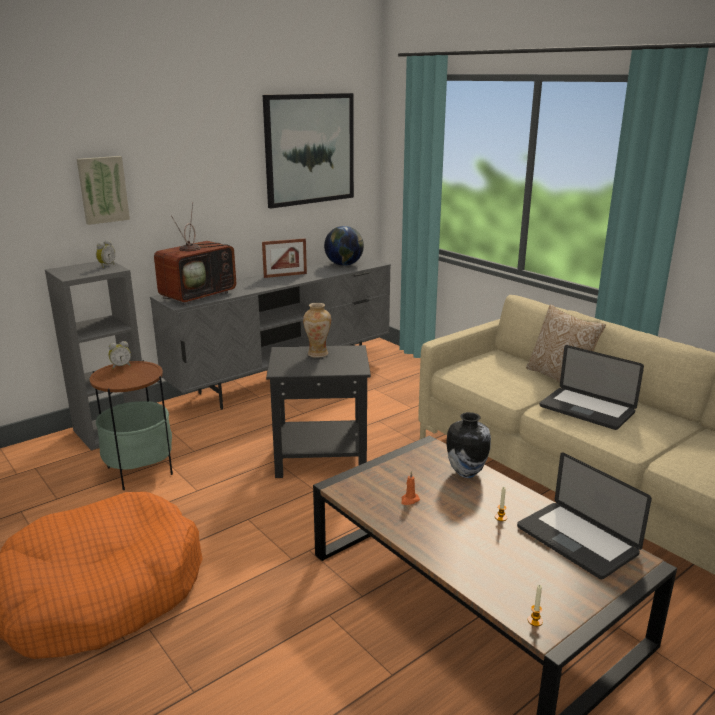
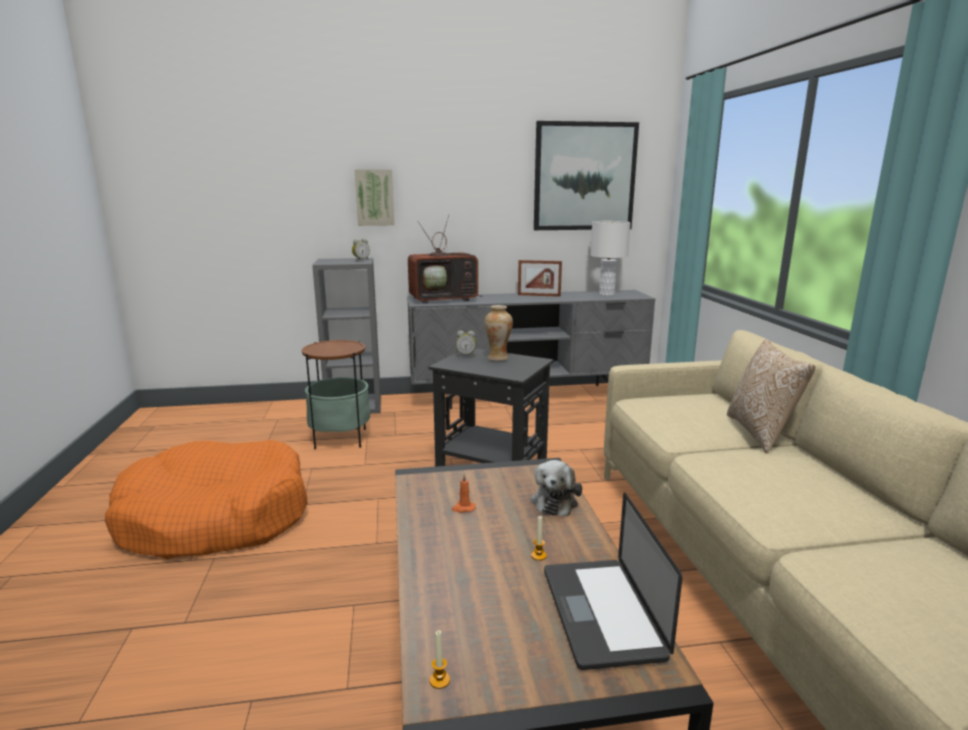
camera: 30 degrees right, 5 degrees down
alarm clock [108,341,131,369] -> alarm clock moved to [456,331,476,356]
globe [324,226,364,266] -> white table lamp [590,221,631,296]
vase [446,412,491,478] -> plush toy [531,460,582,516]
laptop [539,345,644,430] -> none

